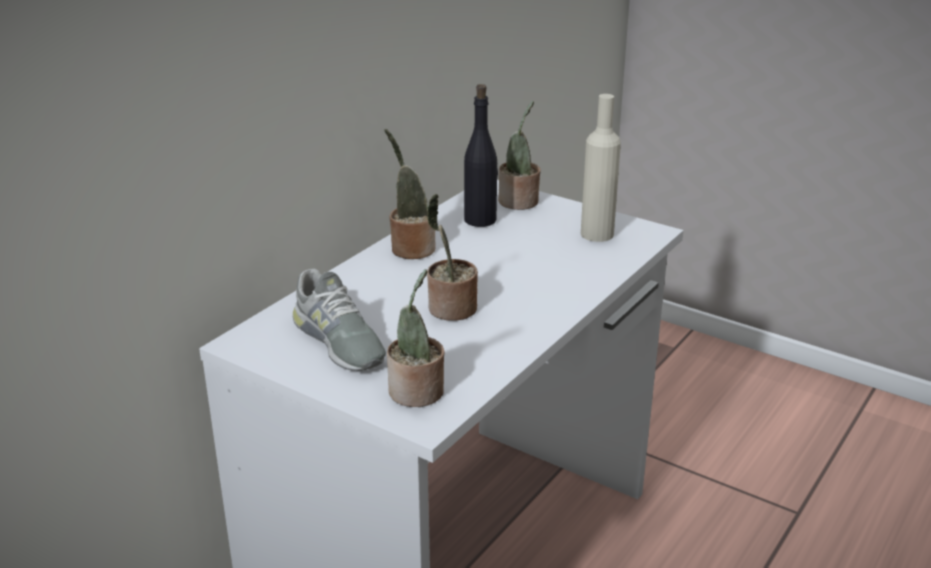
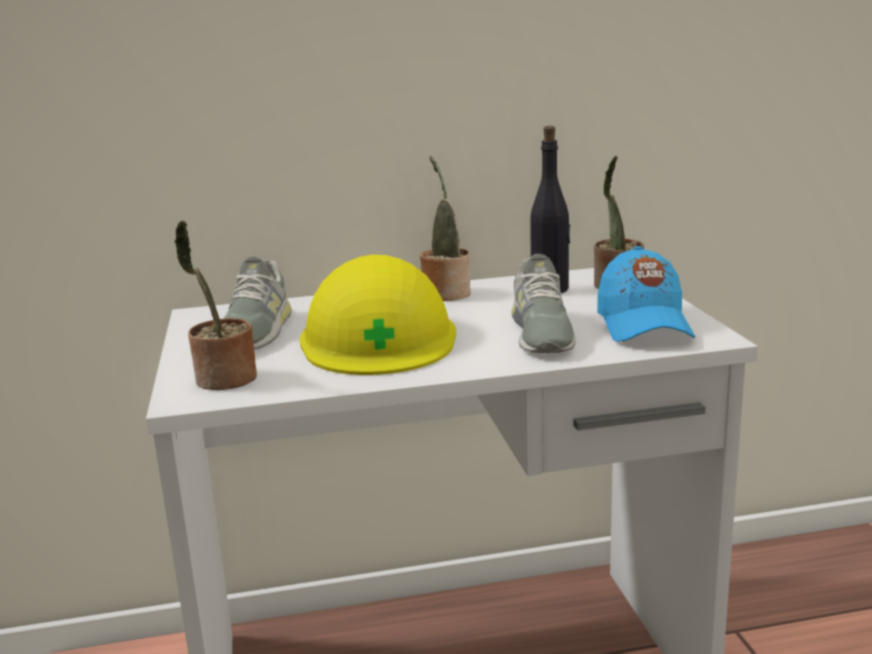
camera: 45 degrees right, 10 degrees down
potted plant [427,194,478,321] -> yellow hard hat [299,254,456,375]
beige bottle [581,94,621,242] -> blue cap [597,246,695,342]
none -> grey shoe [512,254,575,353]

